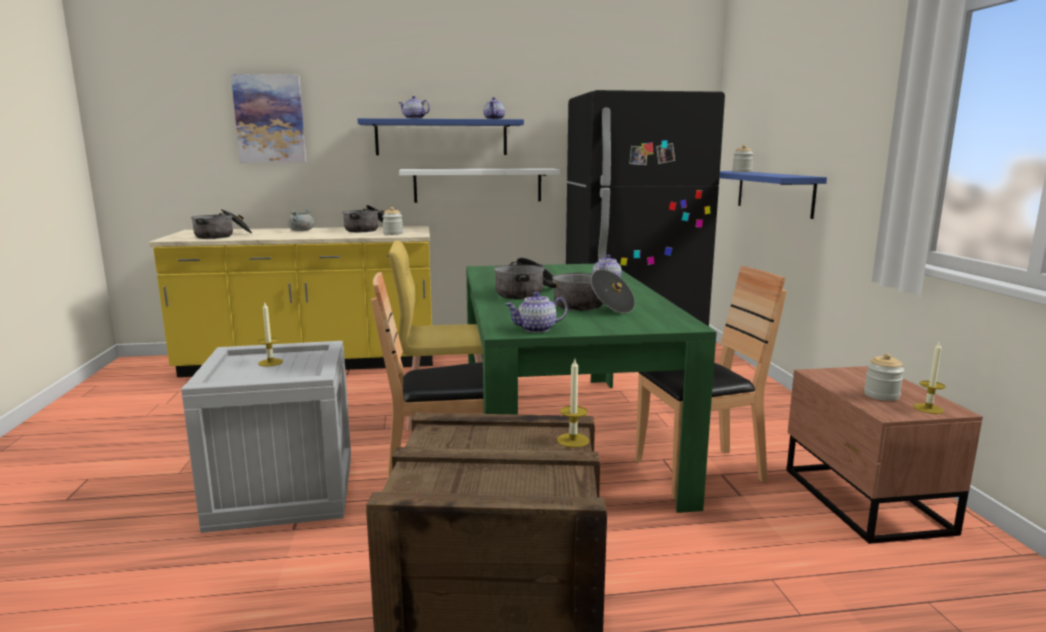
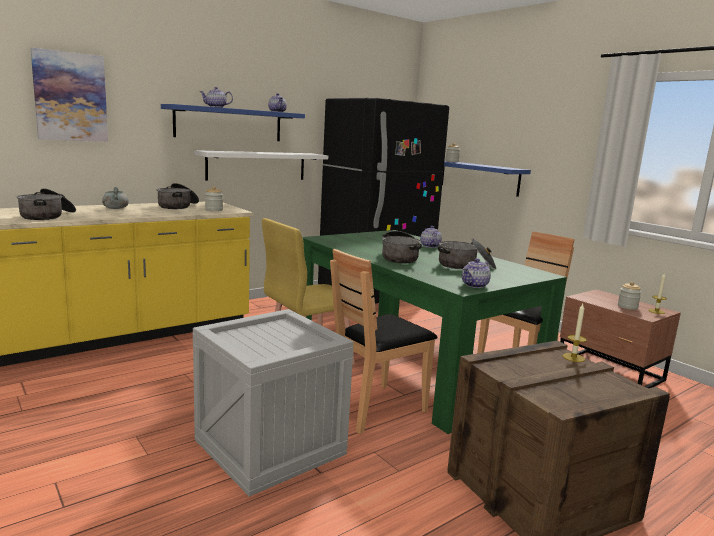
camera: 30 degrees left, 0 degrees up
candle [258,303,283,366] -> none

